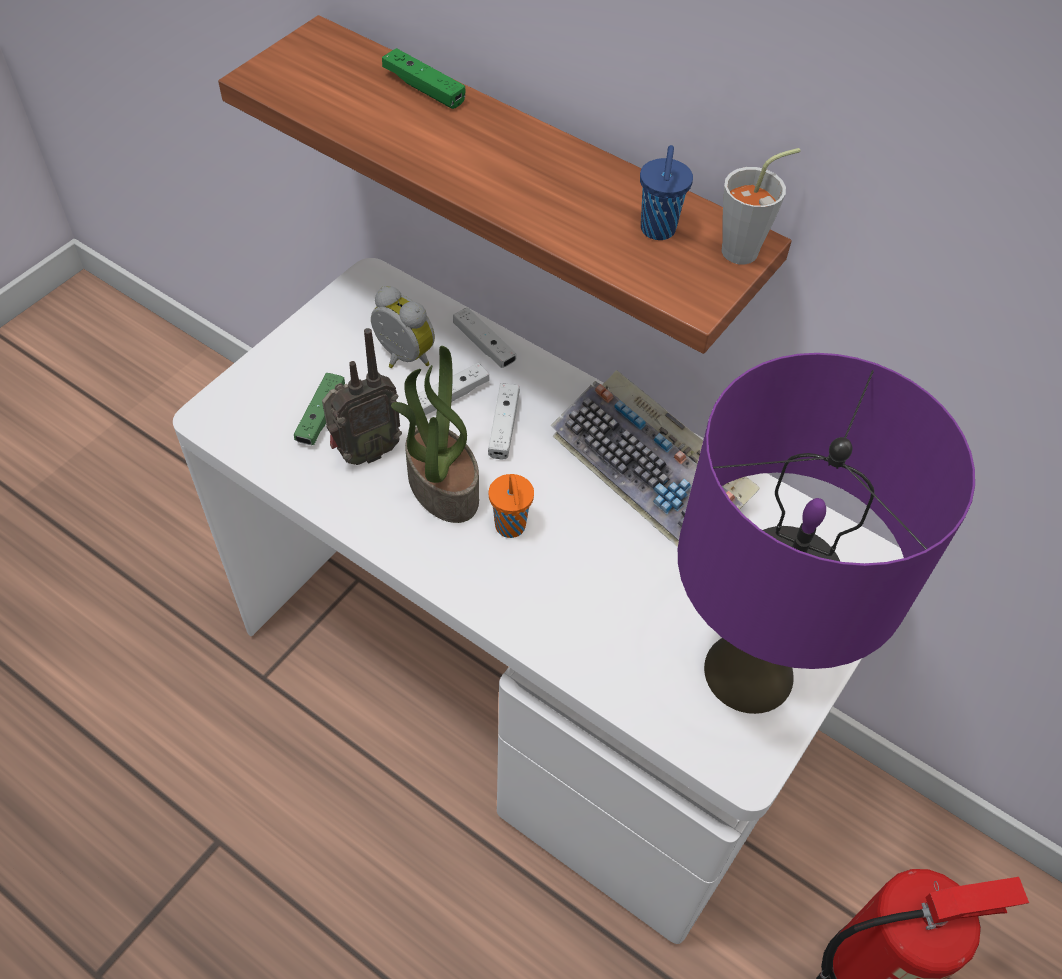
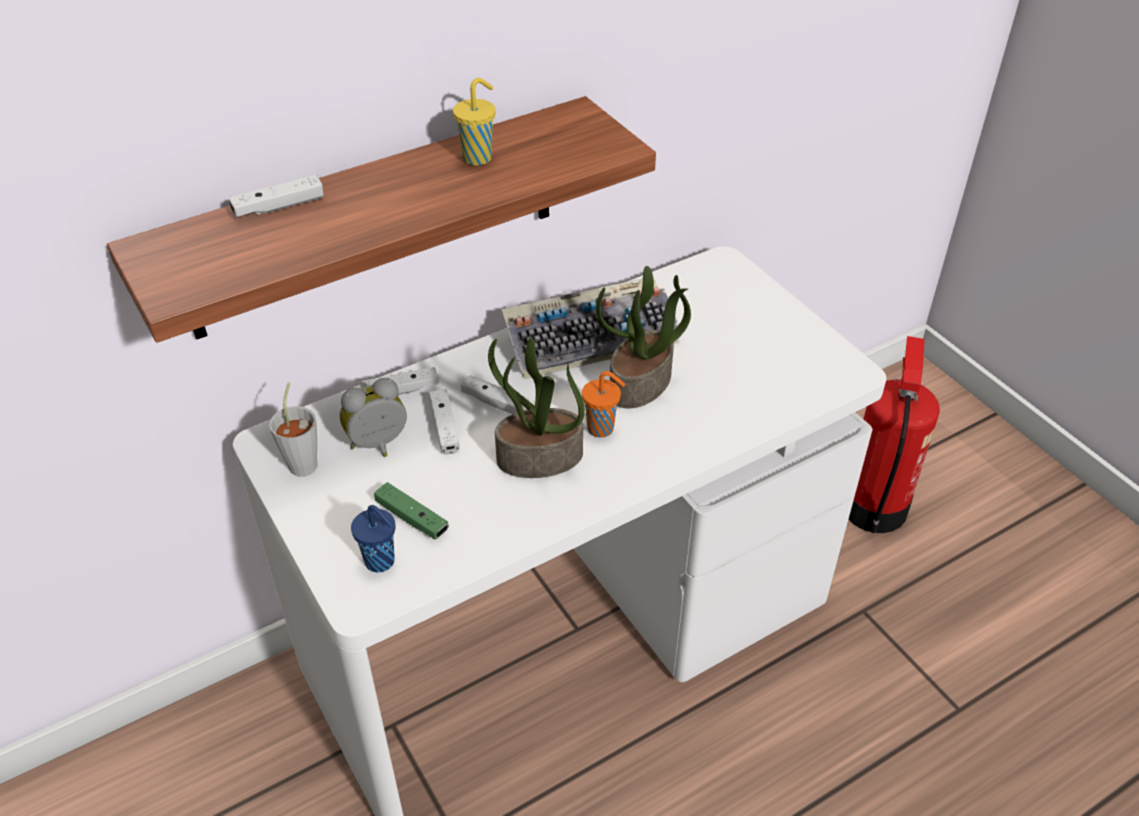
camera: 65 degrees left, 10 degrees down
radio [322,328,402,465] -> none
green game controller [382,48,465,109] -> white game controller [229,175,324,217]
blue cup [640,145,693,240] -> blue cup moved to [351,505,396,573]
purple table lamp [678,353,975,714] -> none
grey cup [721,148,800,264] -> grey cup moved to [269,382,318,477]
none -> yellow cup [453,78,495,166]
none -> potted plant [596,266,691,408]

